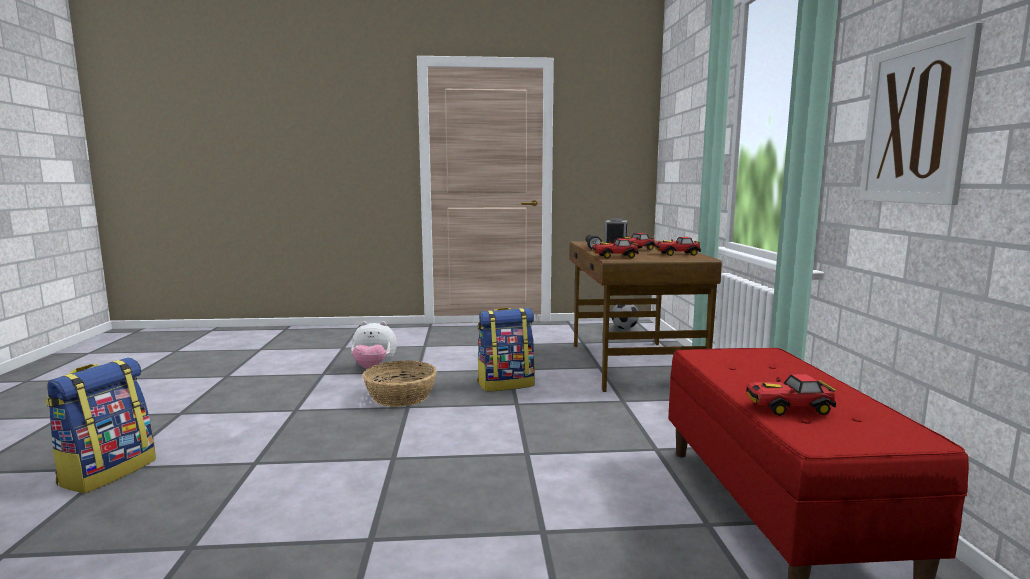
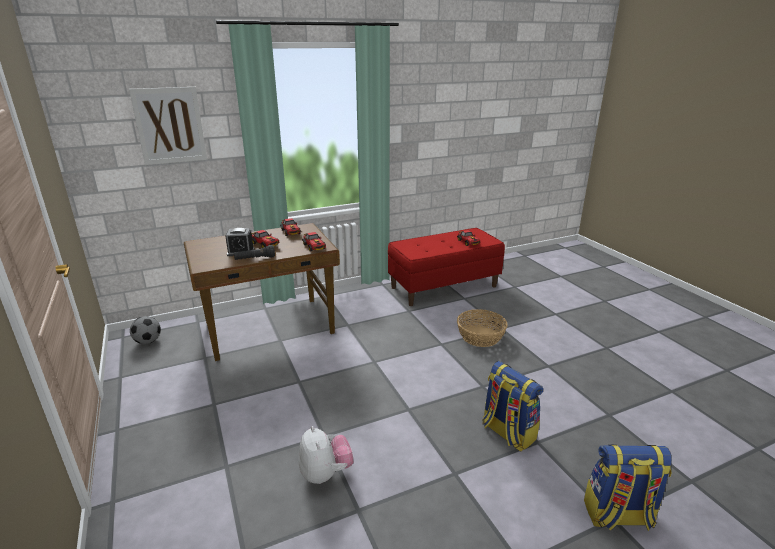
camera: 110 degrees left, 15 degrees up
basket [362,361,437,407] -> basket moved to [457,309,508,347]
backpack [477,308,535,392] -> backpack moved to [482,361,543,451]
picture [859,22,983,205] -> picture moved to [129,87,207,165]

